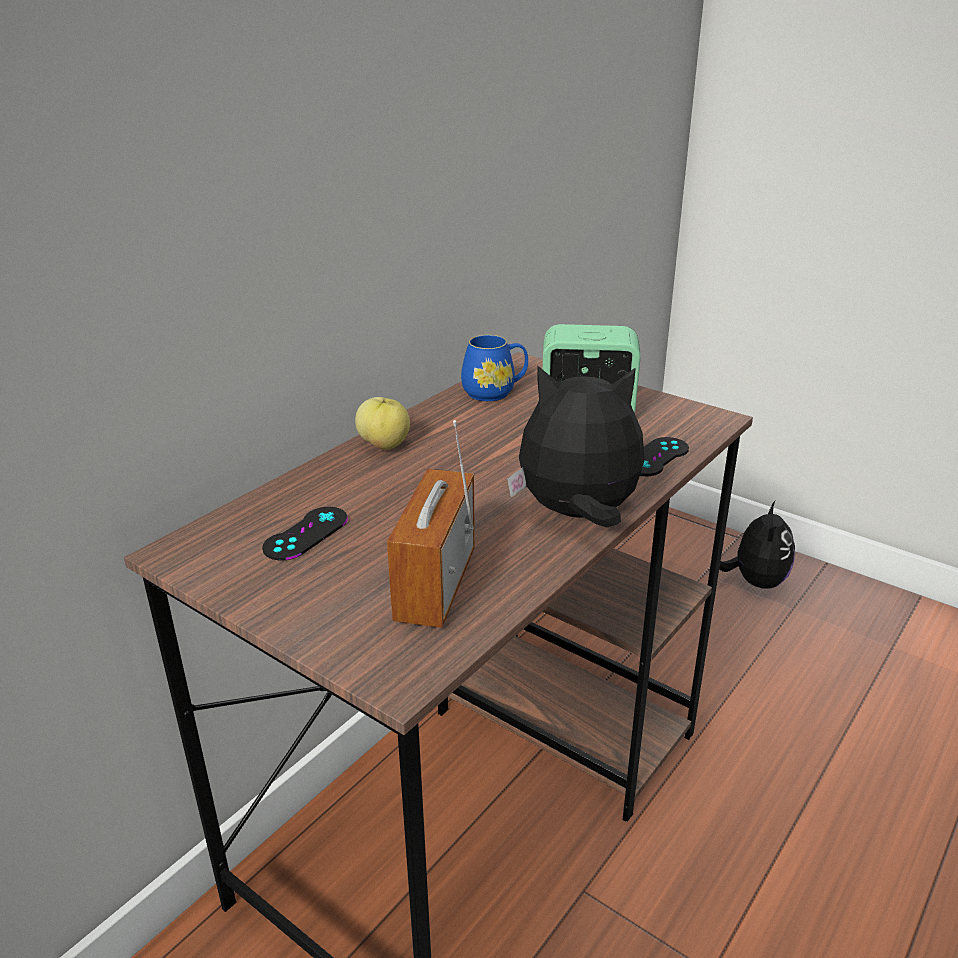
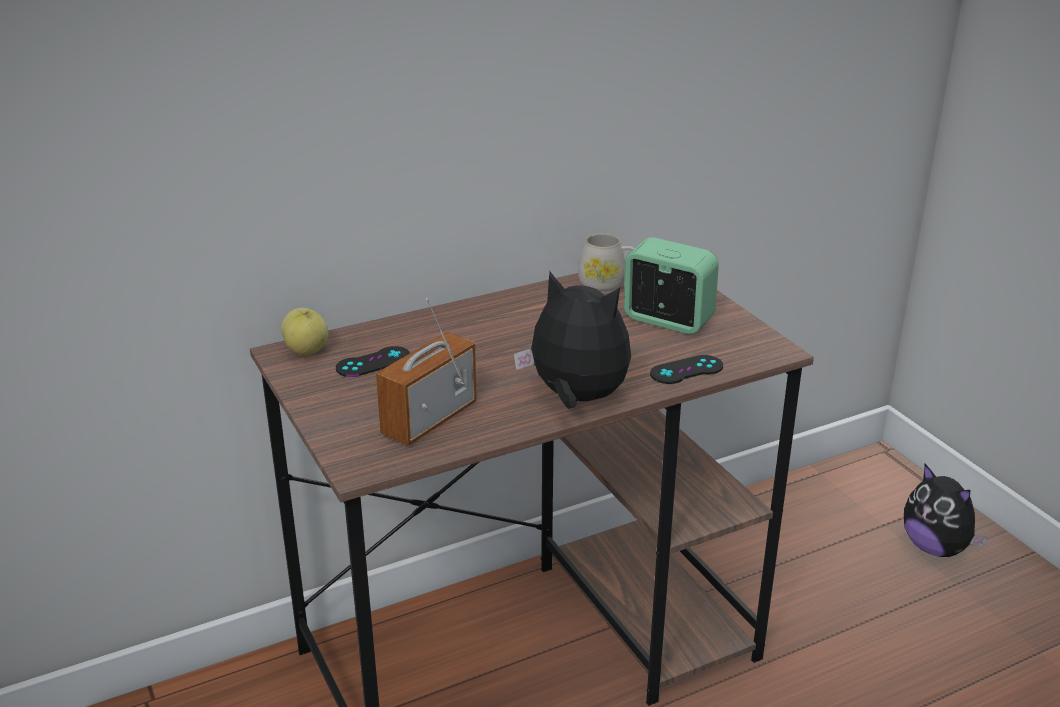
camera: 25 degrees right, 0 degrees up
apple [355,397,410,450] -> apple moved to [281,308,329,355]
blue mug [461,335,528,401] -> white mug [578,233,635,293]
plush toy [719,501,795,589] -> plush toy turned 105 degrees clockwise [904,464,988,557]

